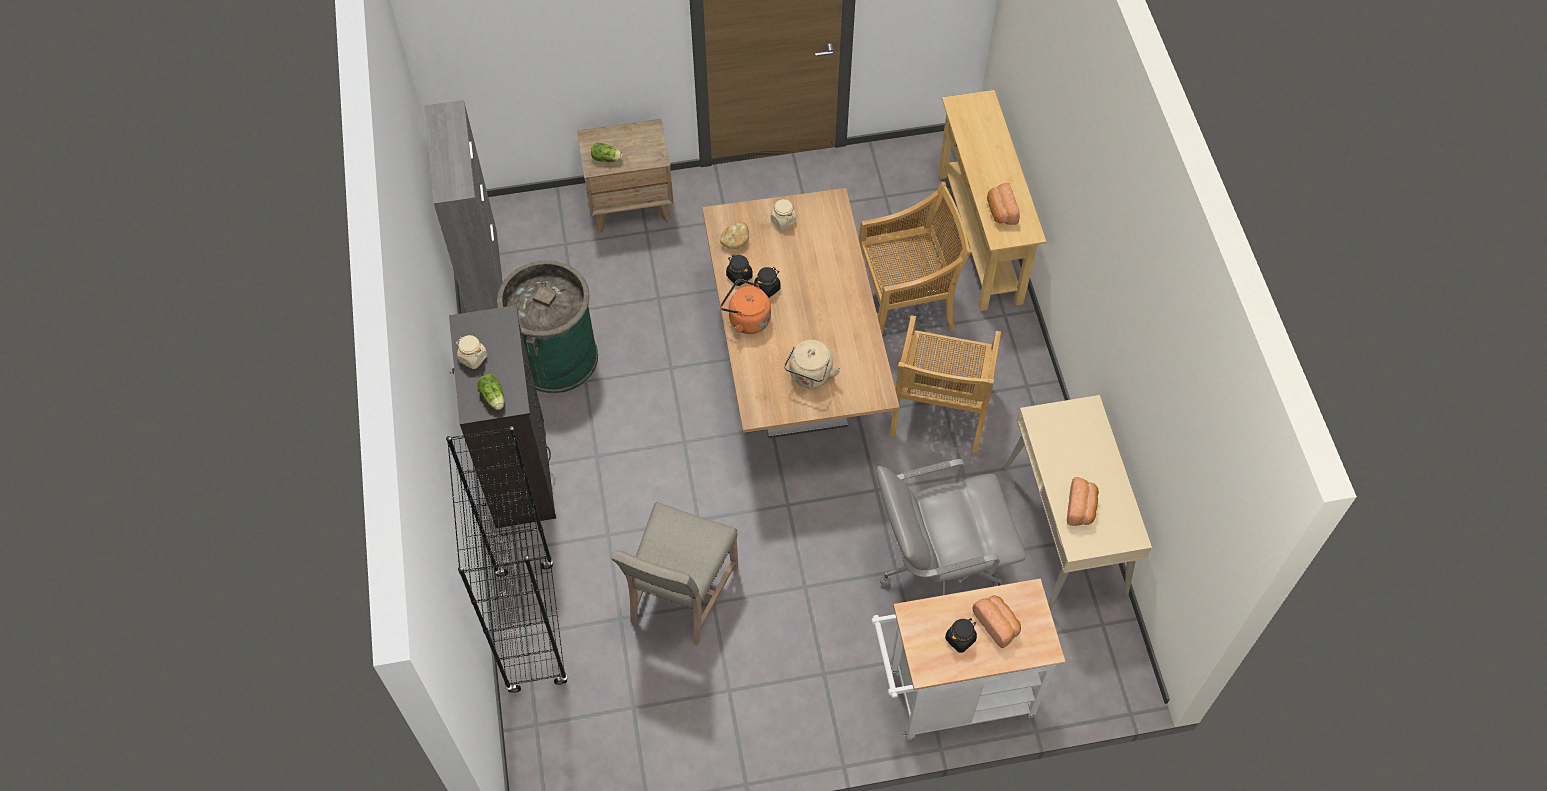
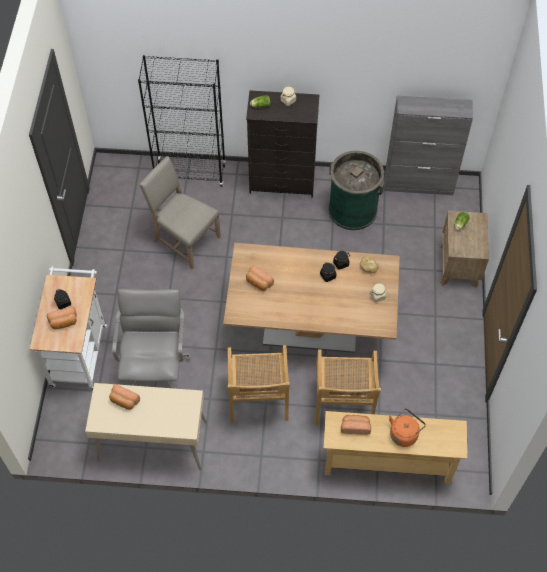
camera: 105 degrees right, 0 degrees up
orange kettle [721,279,771,334] -> orange kettle moved to [389,408,426,447]
beige kettle [784,340,841,388] -> bread [246,265,274,291]
beige chair [890,315,1001,452] -> beige chair turned 120 degrees counterclockwise [227,345,290,423]

